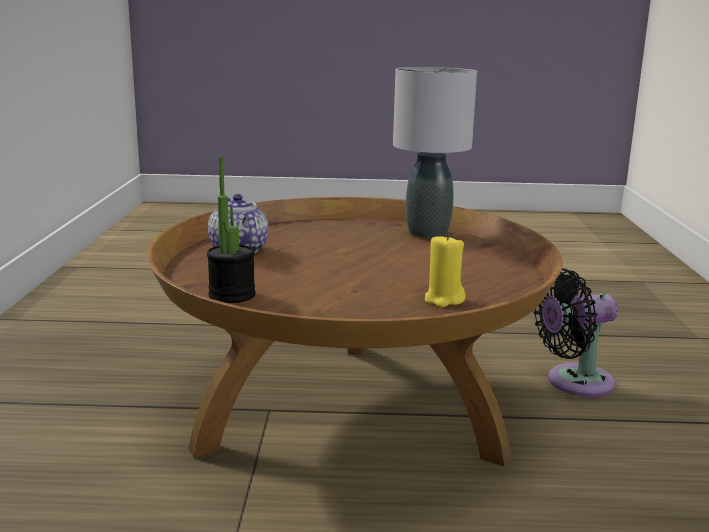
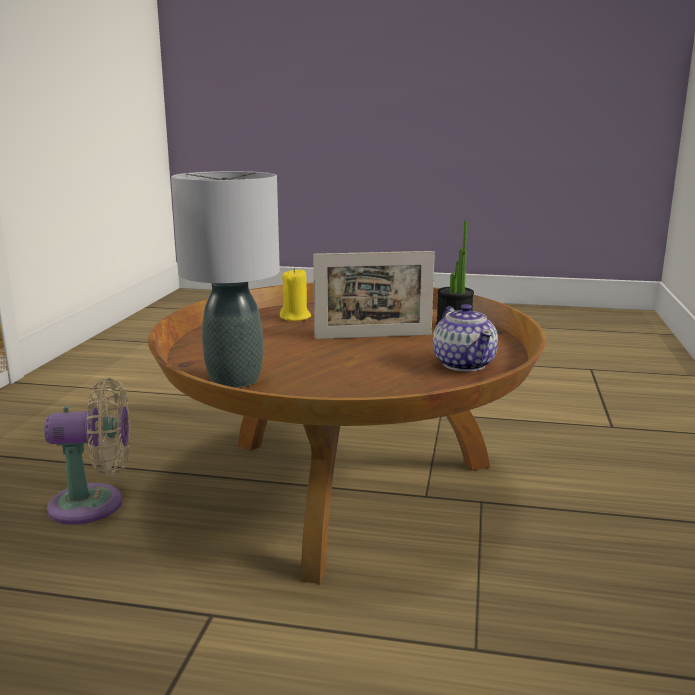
camera: 170 degrees left, 0 degrees up
black fan [534,268,618,397] -> beige fan [44,378,130,525]
none -> picture frame [313,251,435,339]

